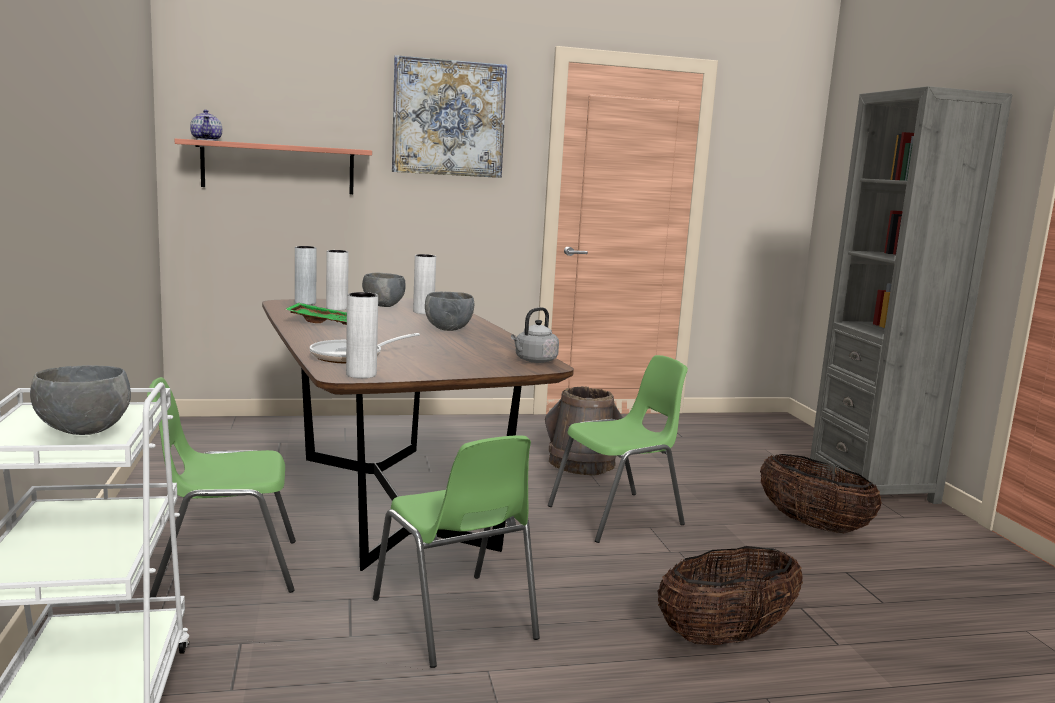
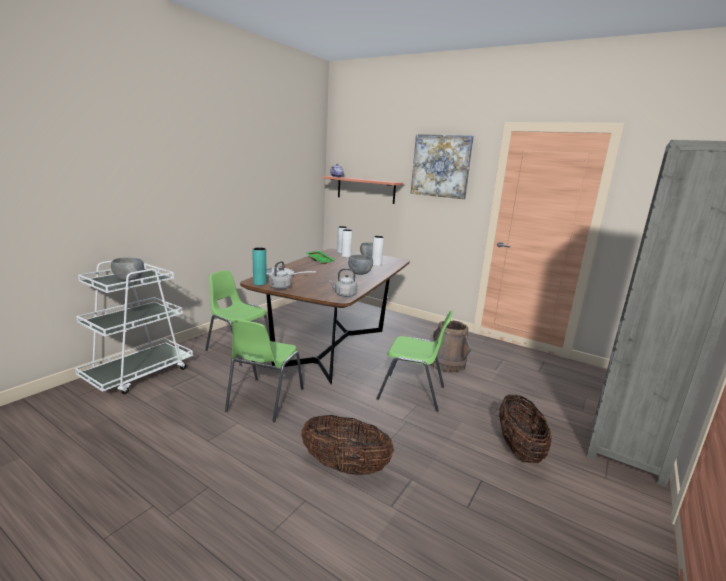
camera: 45 degrees right, 5 degrees up
white vase [346,292,378,378] -> turquoise vase [252,247,267,285]
none -> grey kettle [269,261,291,289]

